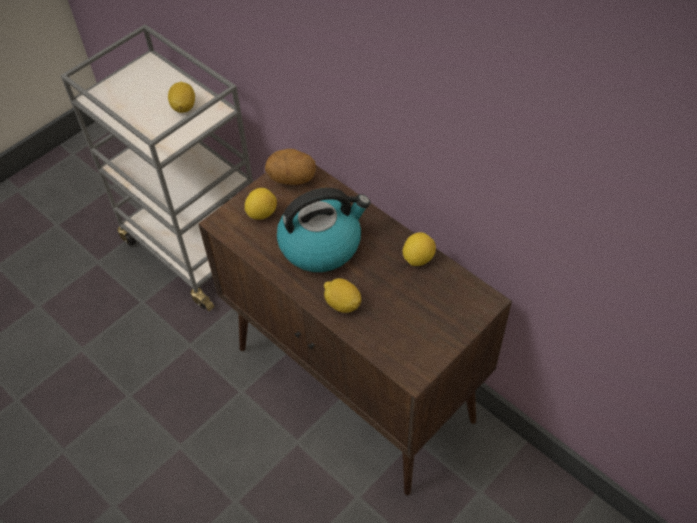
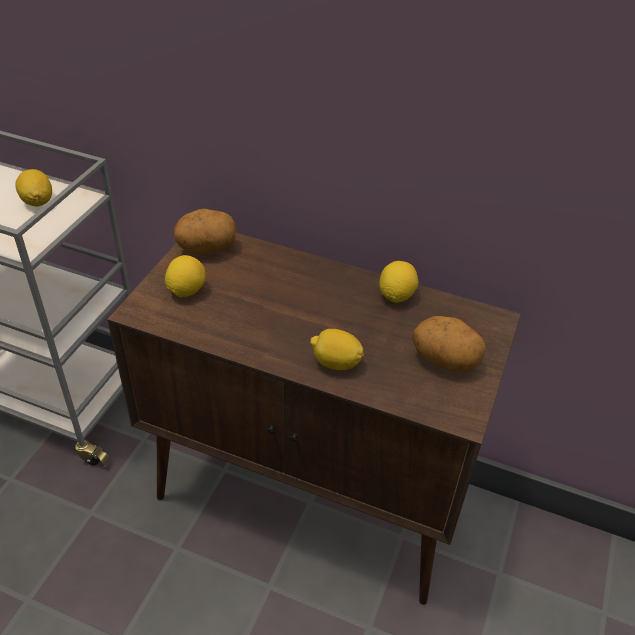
camera: 25 degrees left, 10 degrees down
kettle [277,188,370,272] -> none
none -> potato [412,316,486,372]

